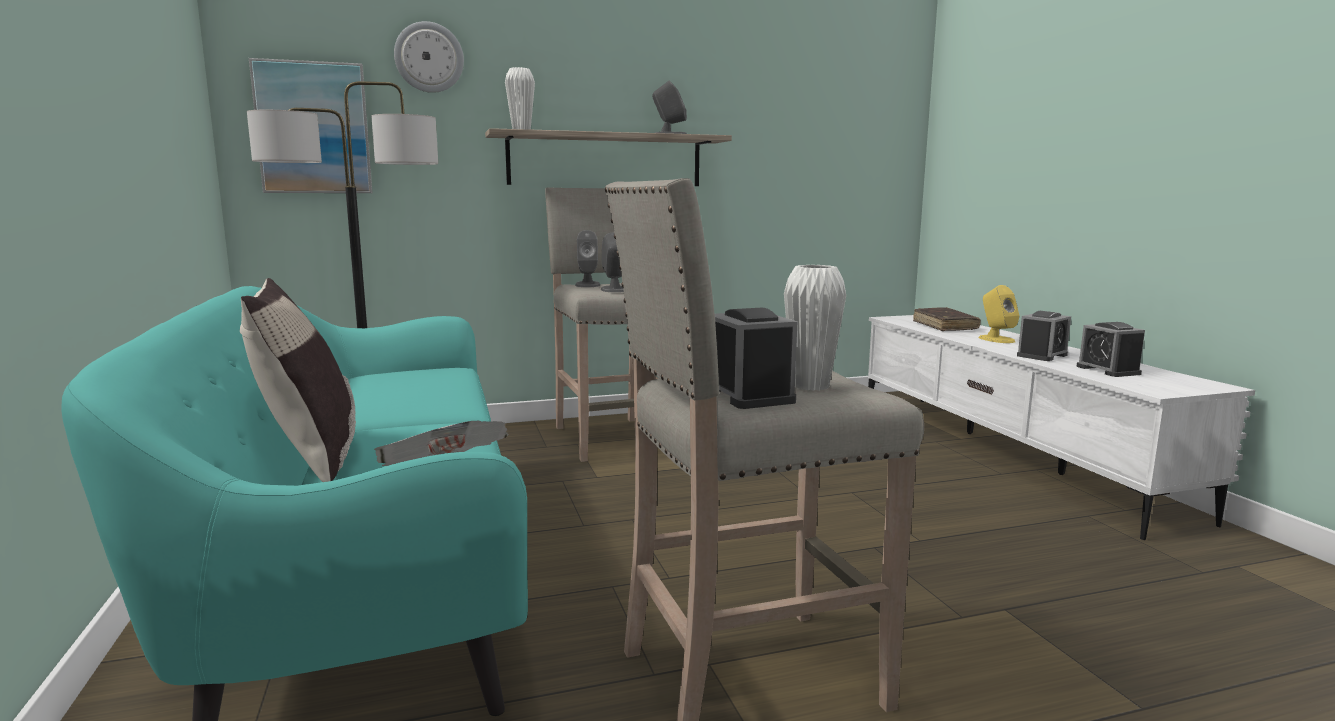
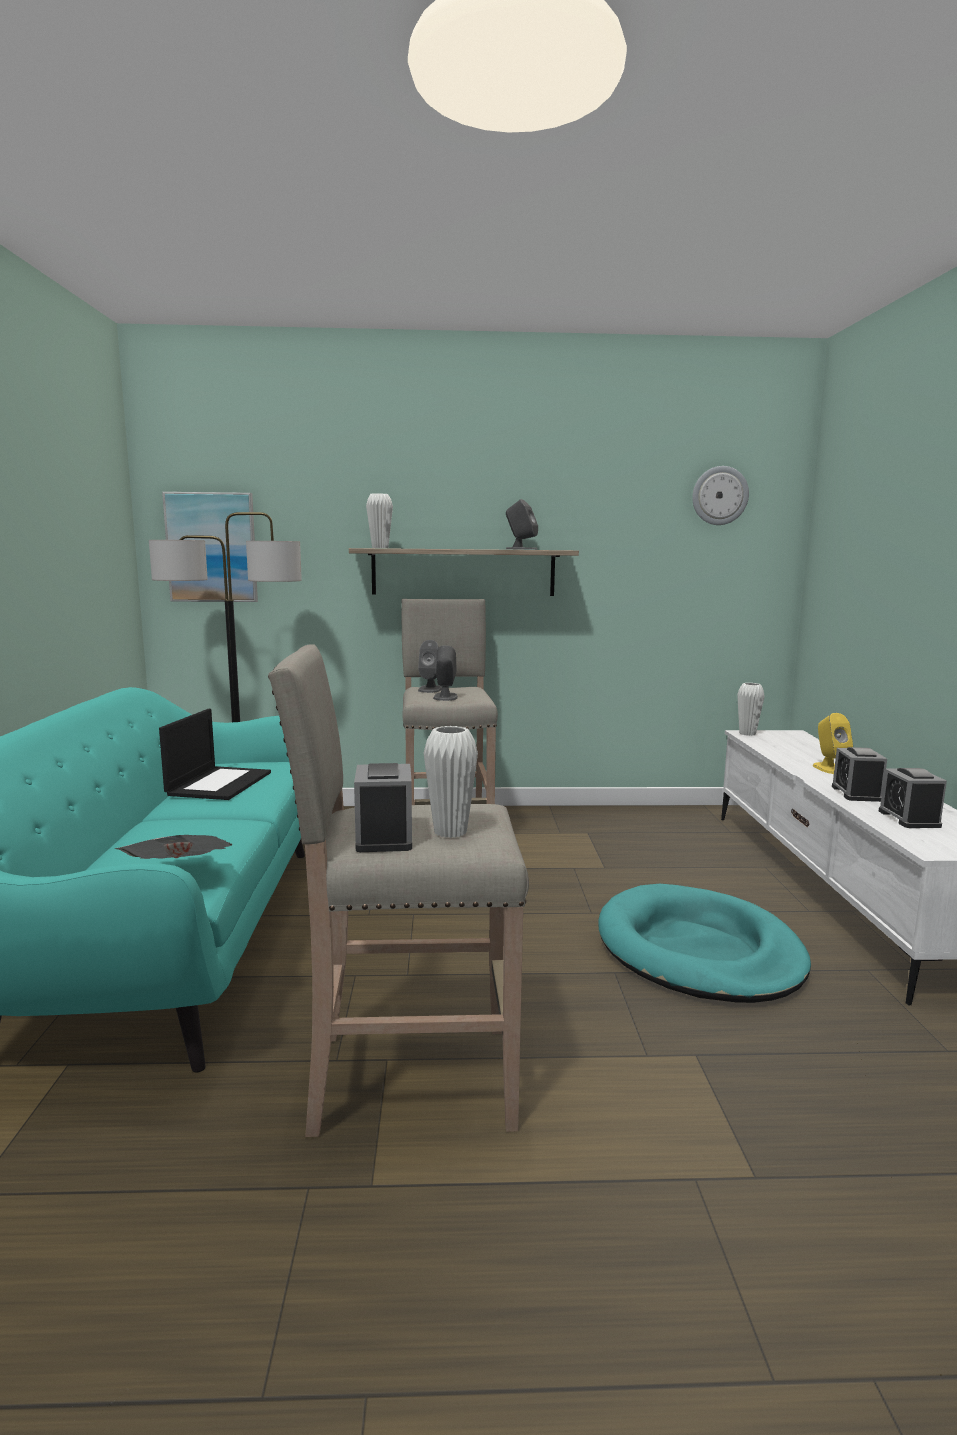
camera: 15 degrees right, 0 degrees up
pillow [240,278,356,482] -> none
wall clock [394,21,464,93] -> wall clock moved to [692,466,749,525]
brown book [913,307,981,331] -> none
alarm clock [1017,311,1071,361] -> alarm clock turned 120 degrees clockwise [832,747,887,802]
none -> laptop [159,709,271,800]
none -> turquoise dog bed [598,884,811,1003]
none -> white vase [737,683,765,736]

